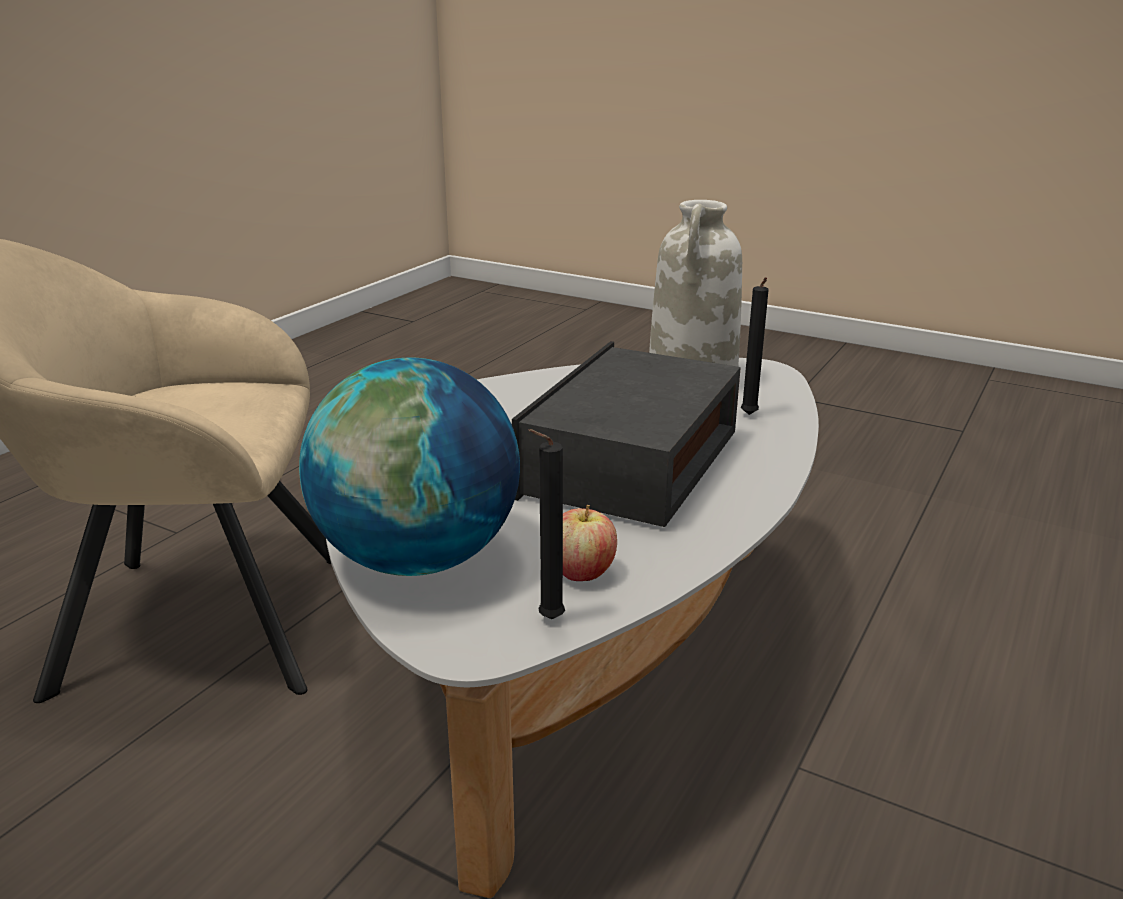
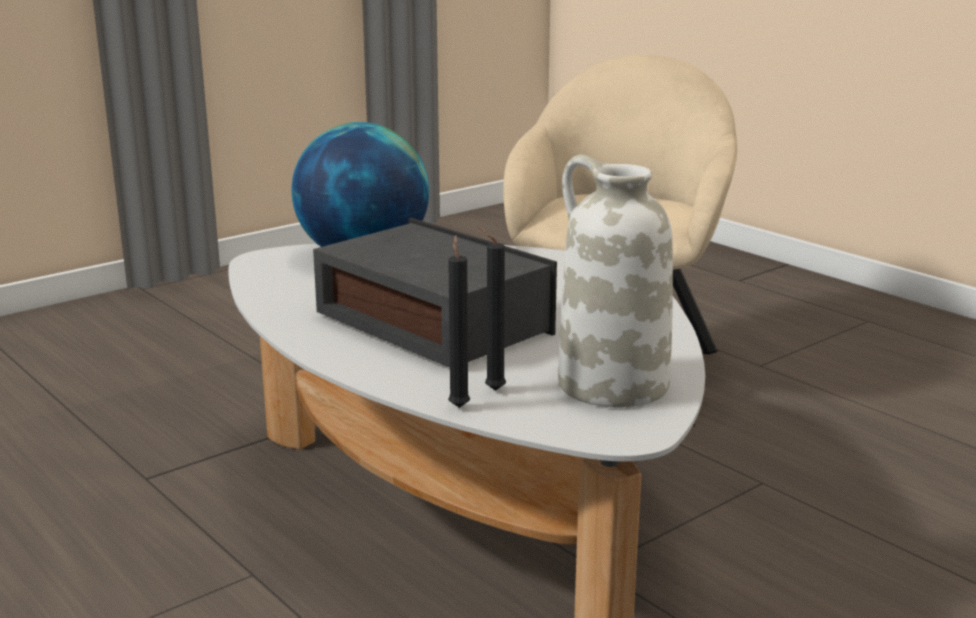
camera: 110 degrees right, 5 degrees down
black candle [528,429,565,619] -> black candle moved to [448,235,470,408]
apple [563,505,617,581] -> none

